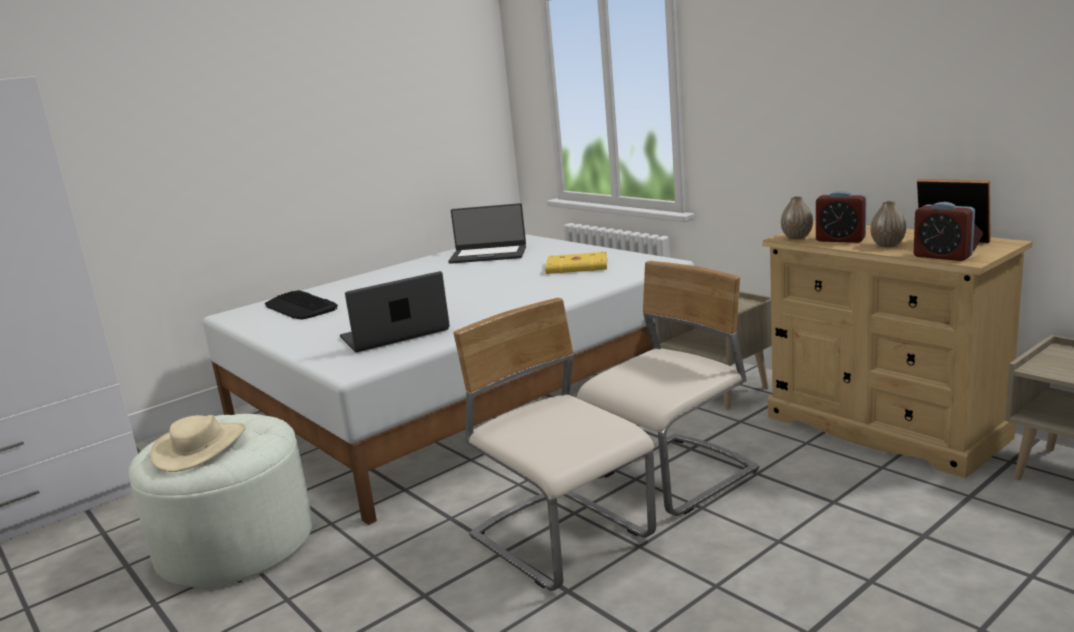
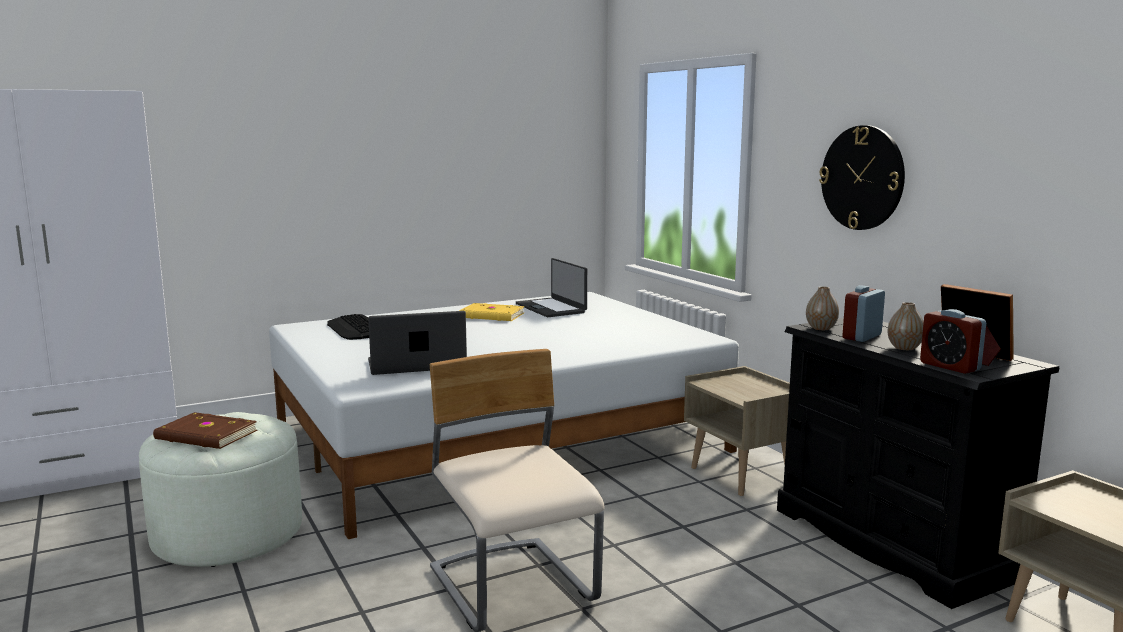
camera: 10 degrees right, 5 degrees down
beige hat [150,415,246,472] -> brown book [153,412,257,449]
laptop [449,203,526,264] -> laptop turned 45 degrees clockwise [516,258,587,317]
yellow book [545,252,607,274] -> yellow book moved to [459,303,524,321]
beige chair [577,261,759,516] -> none
beige dresser [762,221,1032,479] -> black dresser [777,318,1059,609]
alarm clock [816,191,867,243] -> alarm clock turned 90 degrees clockwise [842,285,885,342]
none -> wall clock [819,125,905,230]

